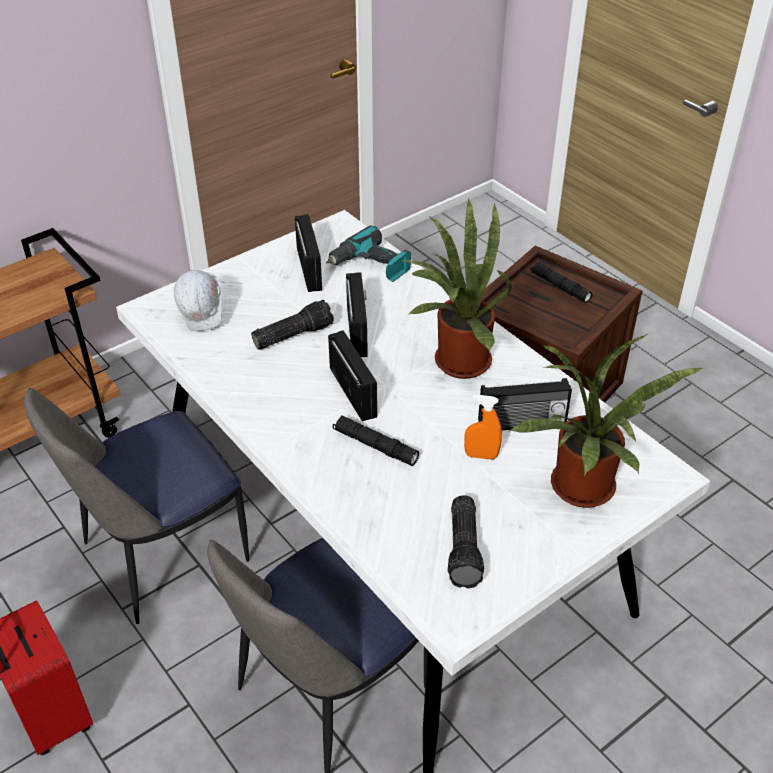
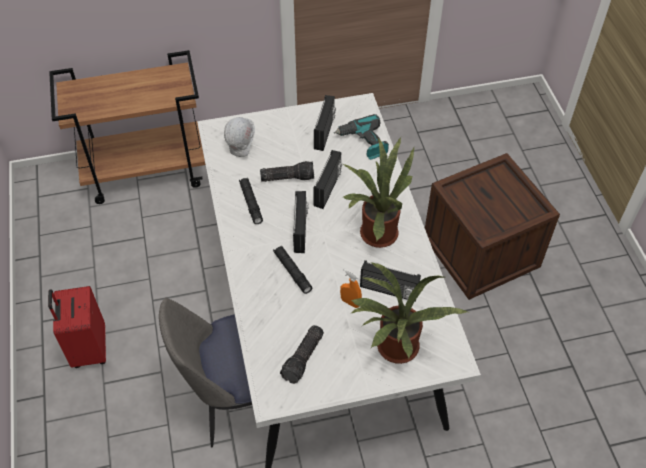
camera: 25 degrees right, 10 degrees up
chair [24,388,249,624] -> none
black flashlight [530,262,592,303] -> black flashlight moved to [239,178,263,224]

